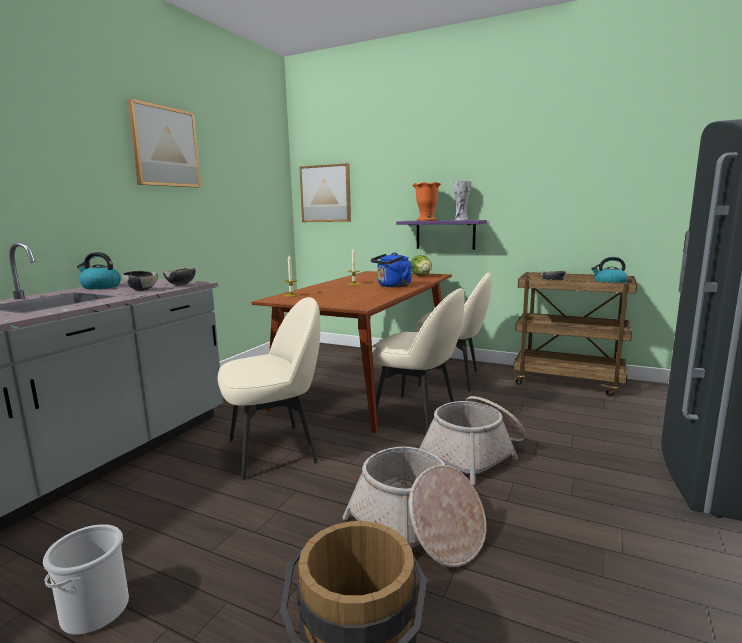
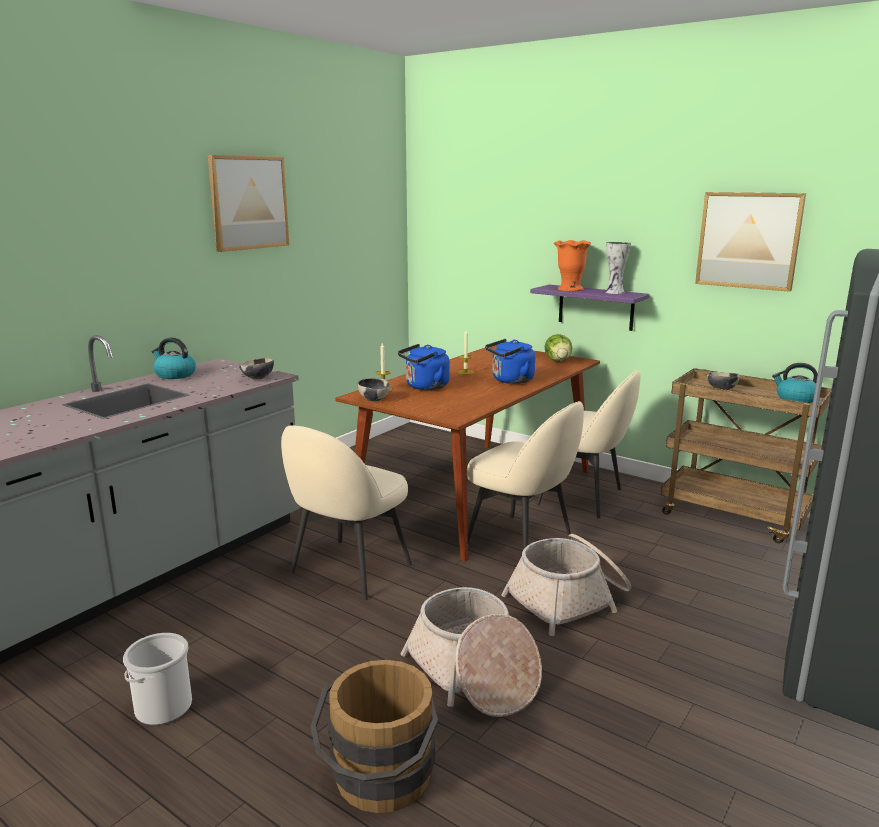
camera: 10 degrees right, 5 degrees up
bowl [122,271,158,291] -> bowl moved to [358,378,391,402]
beige chair [217,297,320,480] -> beige chair turned 135 degrees clockwise [281,425,412,600]
picture [299,163,351,222] -> picture moved to [695,192,806,292]
none -> blue kettle [398,344,450,390]

